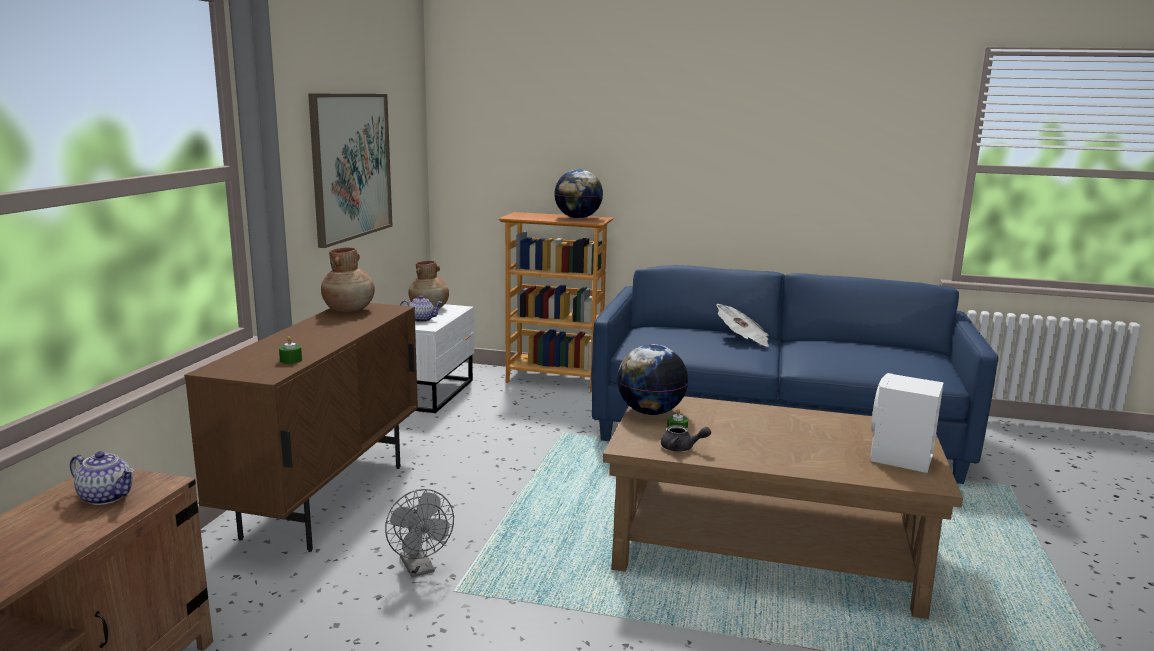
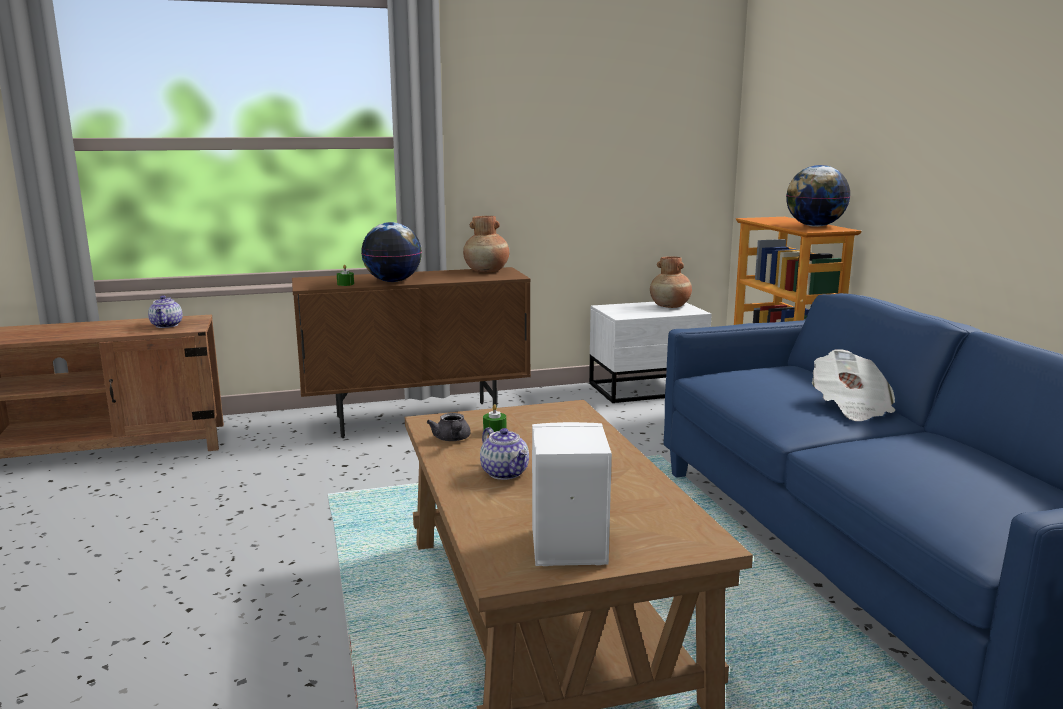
camera: 60 degrees right, 0 degrees up
picture [308,93,392,248] -> none
grey fan [385,489,454,577] -> none
teapot [400,296,443,322] -> teapot moved to [480,427,529,480]
globe [617,344,688,415] -> globe moved to [361,222,422,282]

